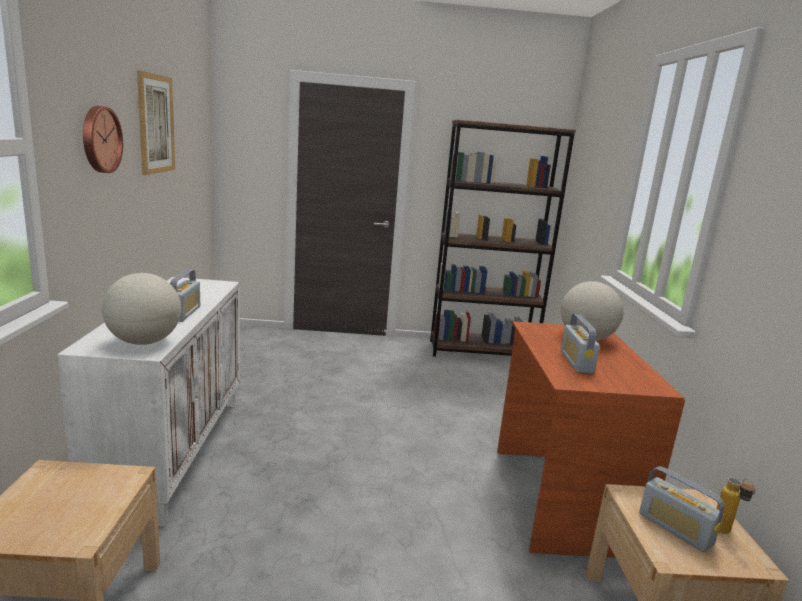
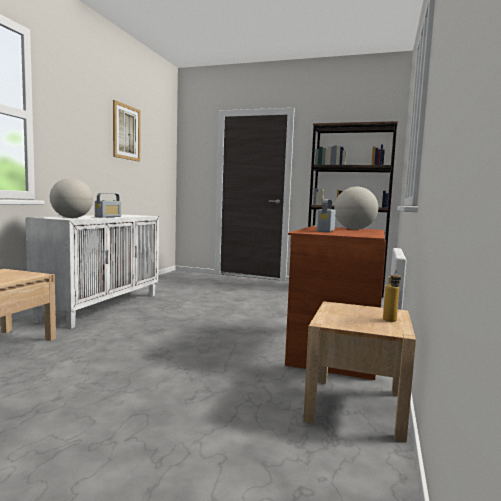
camera: 20 degrees right, 10 degrees down
wall clock [83,106,123,173] -> none
radio [639,466,725,552] -> none

